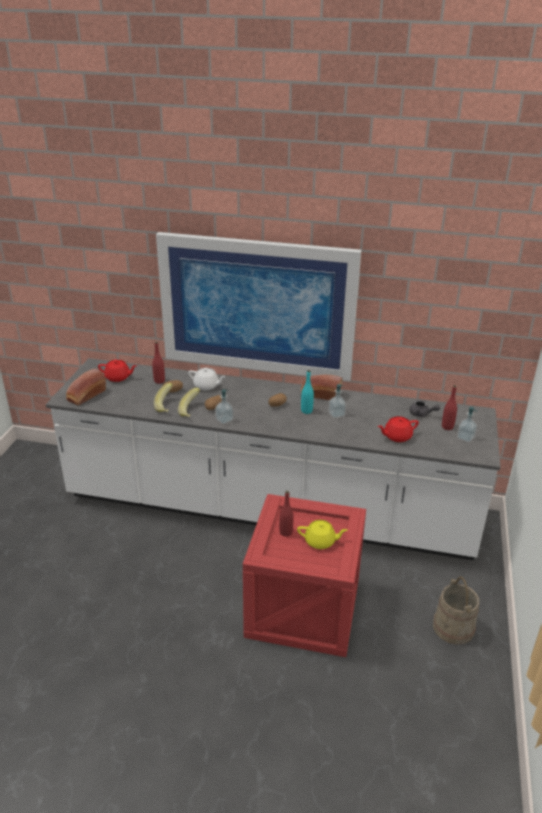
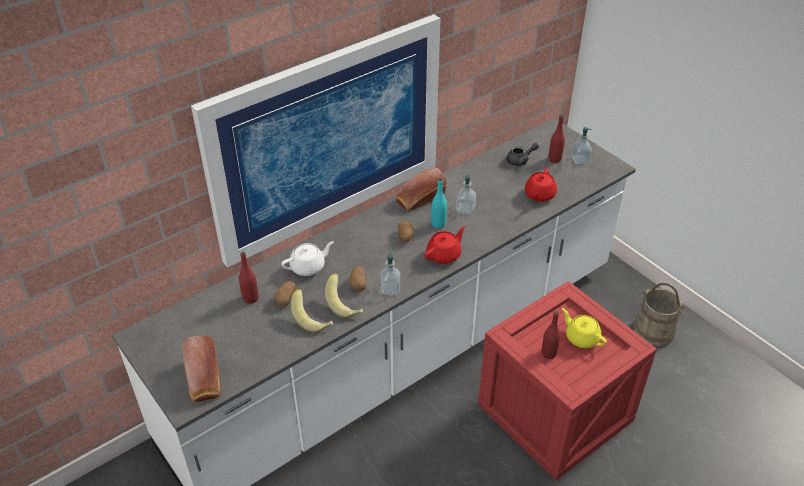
camera: 50 degrees left, 10 degrees up
red teapot [98,360,137,382] -> red teapot moved to [425,226,466,264]
yellow teapot [297,520,347,549] -> yellow teapot turned 90 degrees counterclockwise [562,308,607,348]

